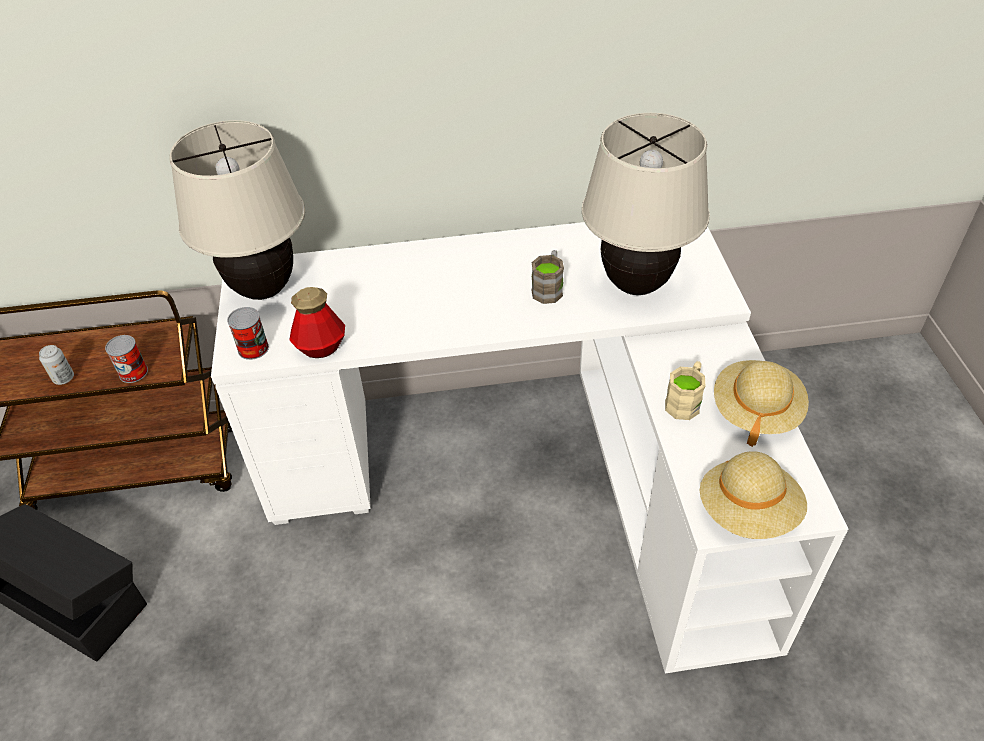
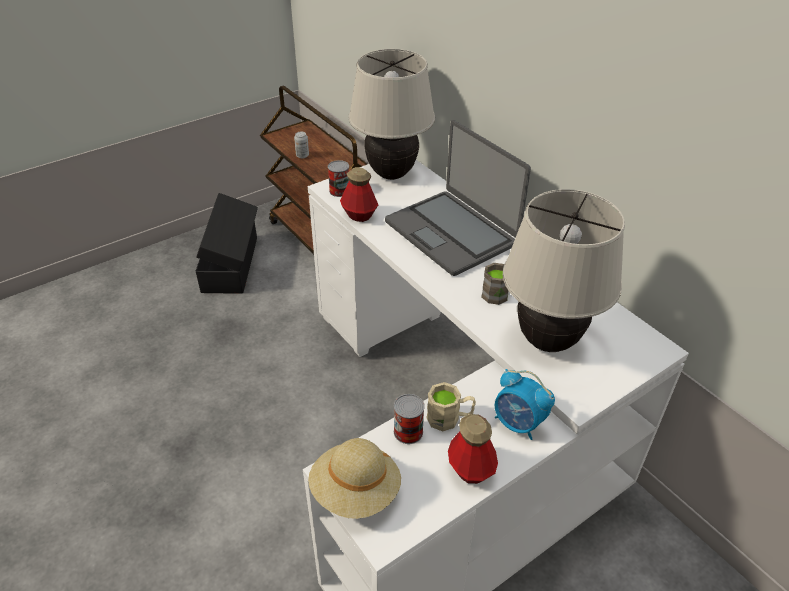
camera: 60 degrees right, 5 degrees down
can [105,335,148,383] -> can moved to [394,394,425,444]
beige hat [714,360,809,447] -> bottle [448,414,498,484]
none -> laptop [385,120,531,276]
none -> alarm clock [495,369,555,440]

